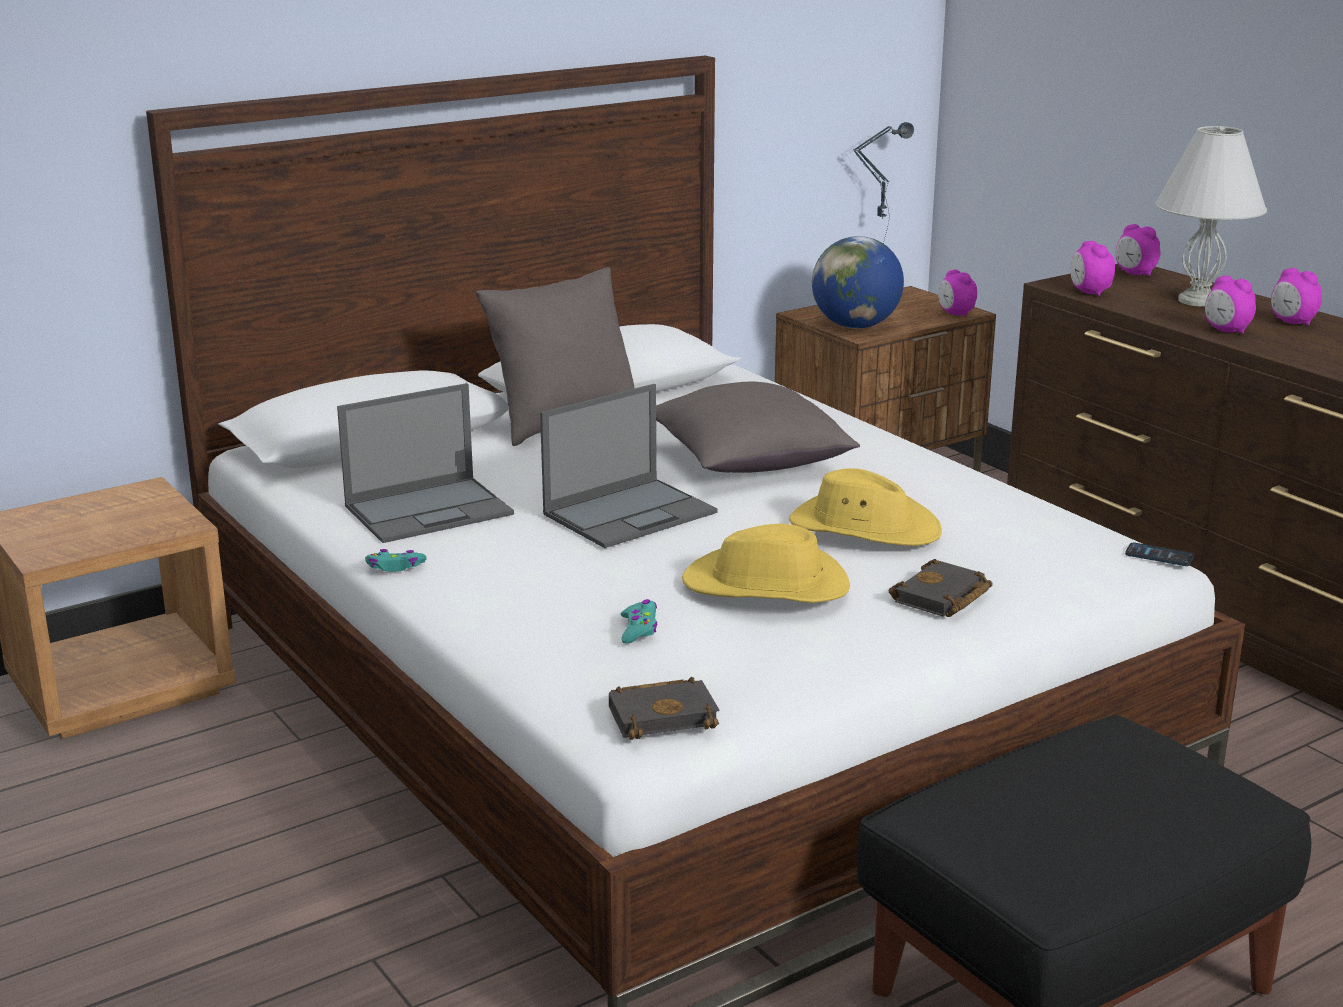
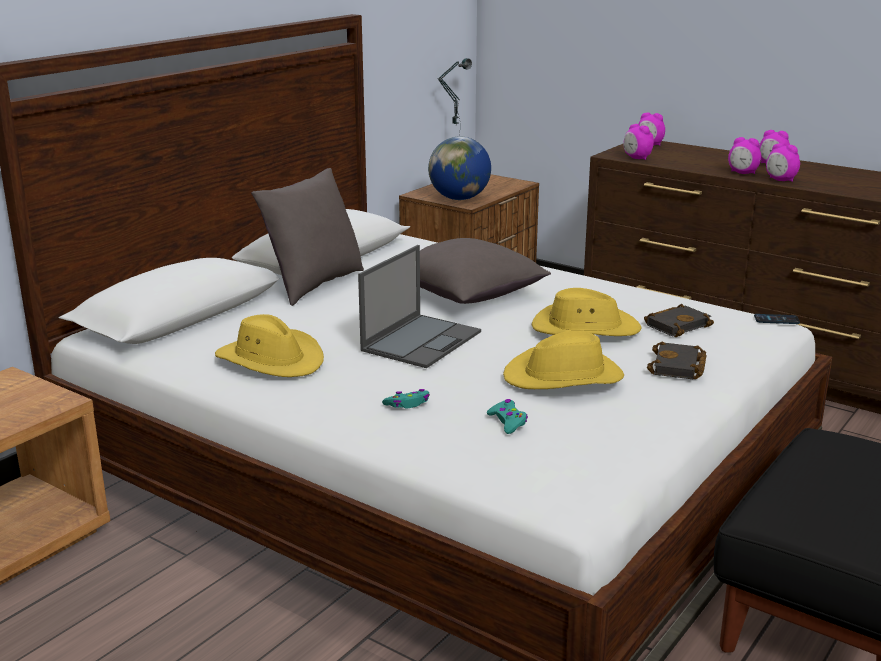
camera: 20 degrees left, 0 degrees up
laptop [337,383,514,543] -> yellow hat [215,314,324,377]
turquoise game controller [365,549,426,572] -> turquoise game controller moved to [382,389,430,409]
black book [609,677,719,740] -> black book moved to [644,304,714,337]
alarm clock [938,270,977,317] -> alarm clock moved to [766,143,800,182]
white table lamp [1155,126,1267,307] -> none

